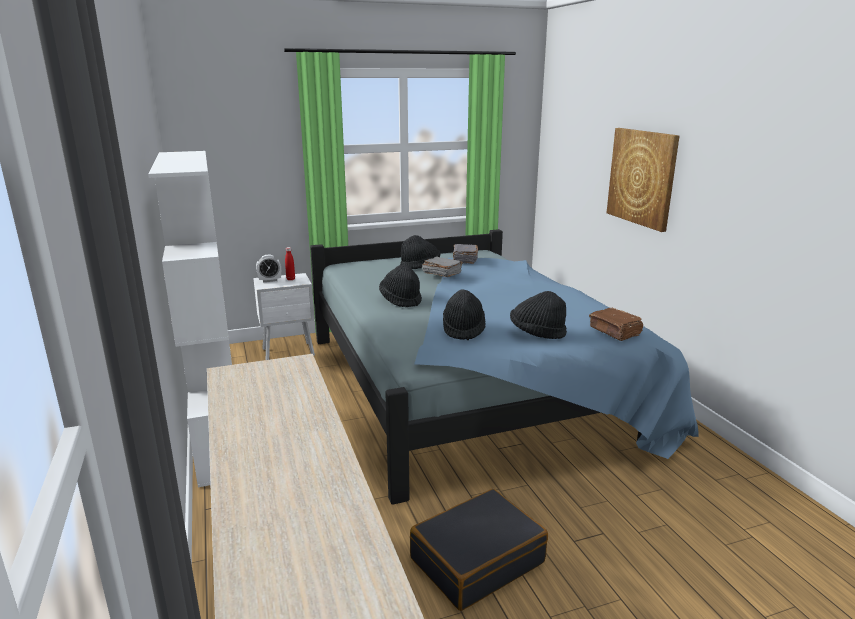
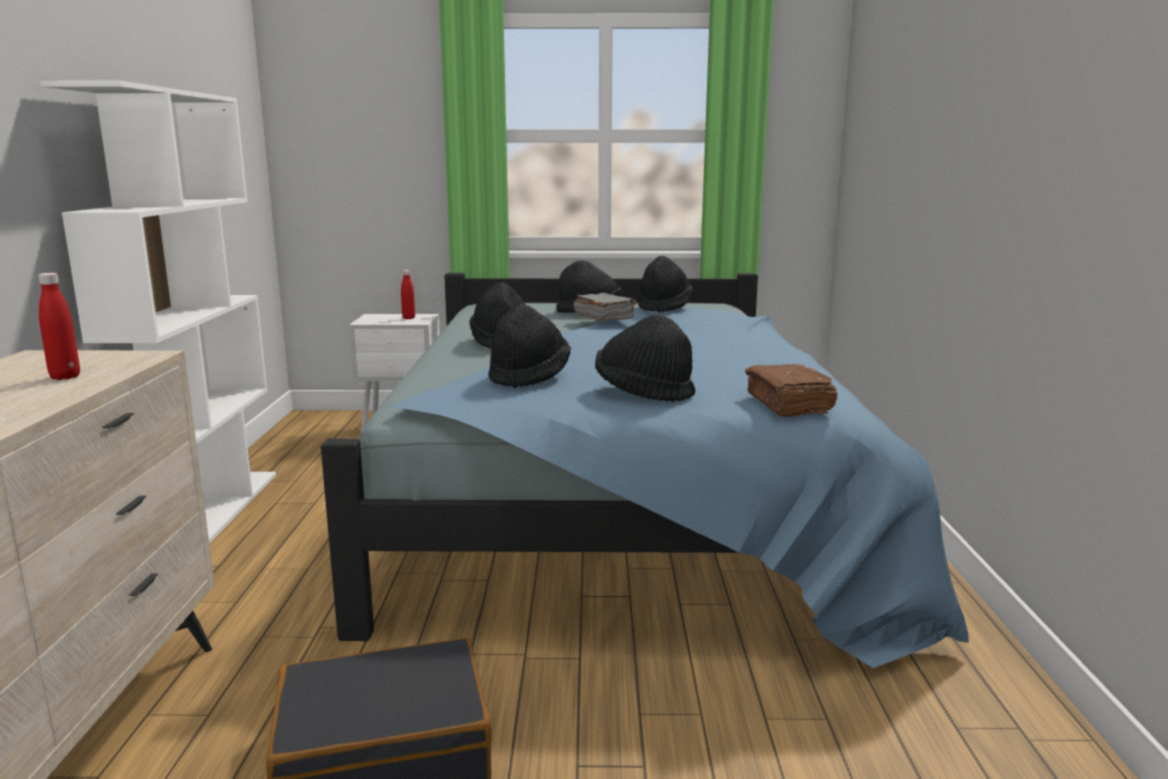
camera: 20 degrees right, 5 degrees down
alarm clock [256,255,281,282] -> none
grey book [453,244,478,264] -> black hat [638,256,693,313]
picture [607,128,679,232] -> none
none -> red bottle [38,273,80,380]

